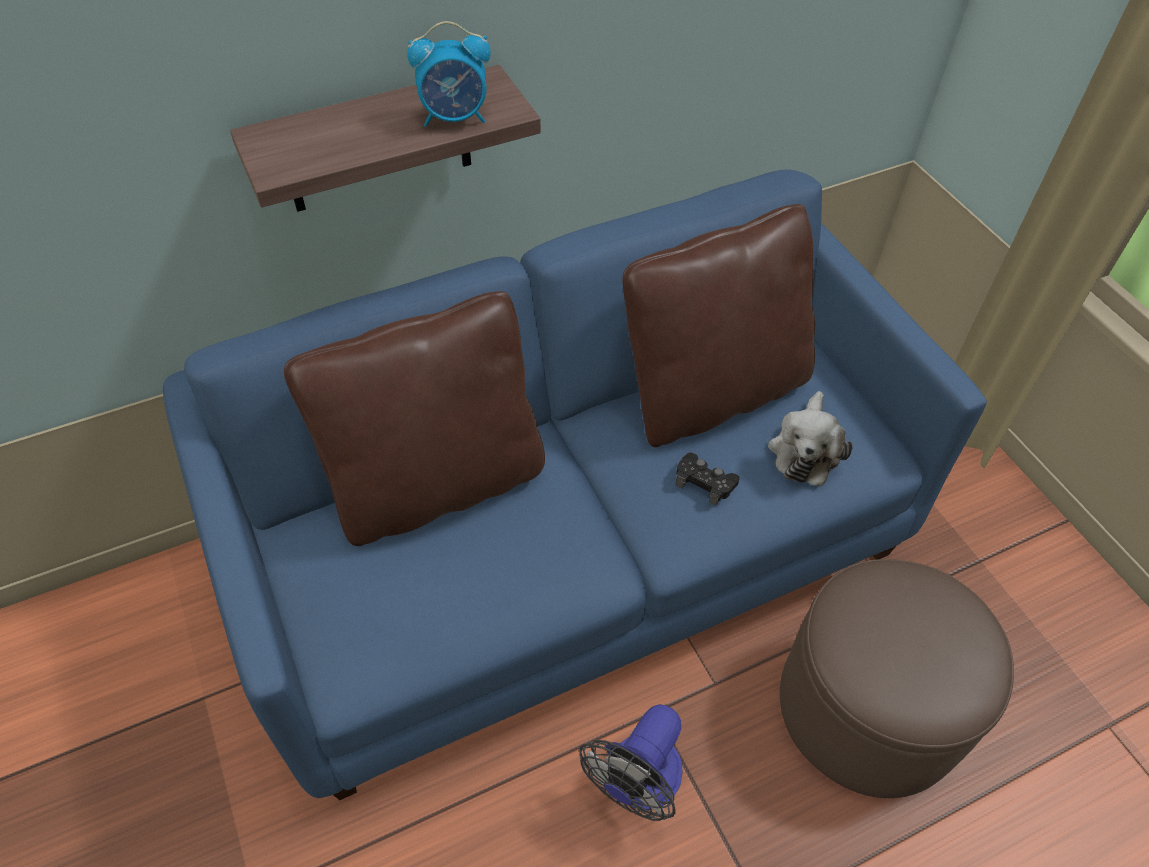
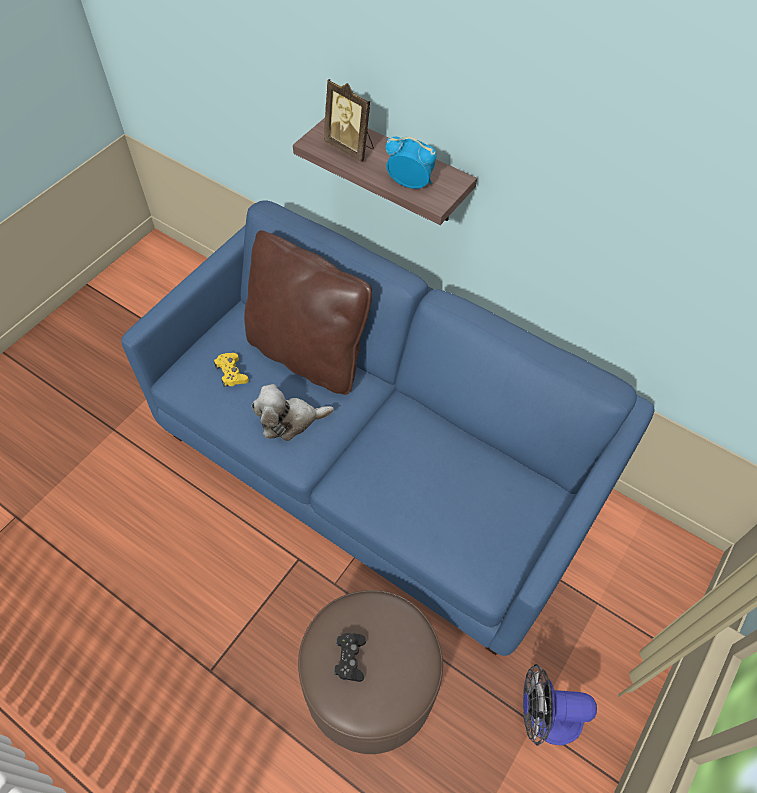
camera: 60 degrees right, 5 degrees up
alarm clock [407,21,491,127] -> alarm clock turned 150 degrees clockwise [386,137,437,189]
fan [579,704,682,821] -> fan moved to [523,664,597,746]
brown pillow [622,204,815,447] -> none
black game controller [676,452,740,506] -> black game controller moved to [334,633,366,682]
plush toy [768,391,853,486] -> plush toy moved to [251,384,334,441]
none -> yellow game controller [214,353,249,388]
none -> picture frame [324,79,374,162]

